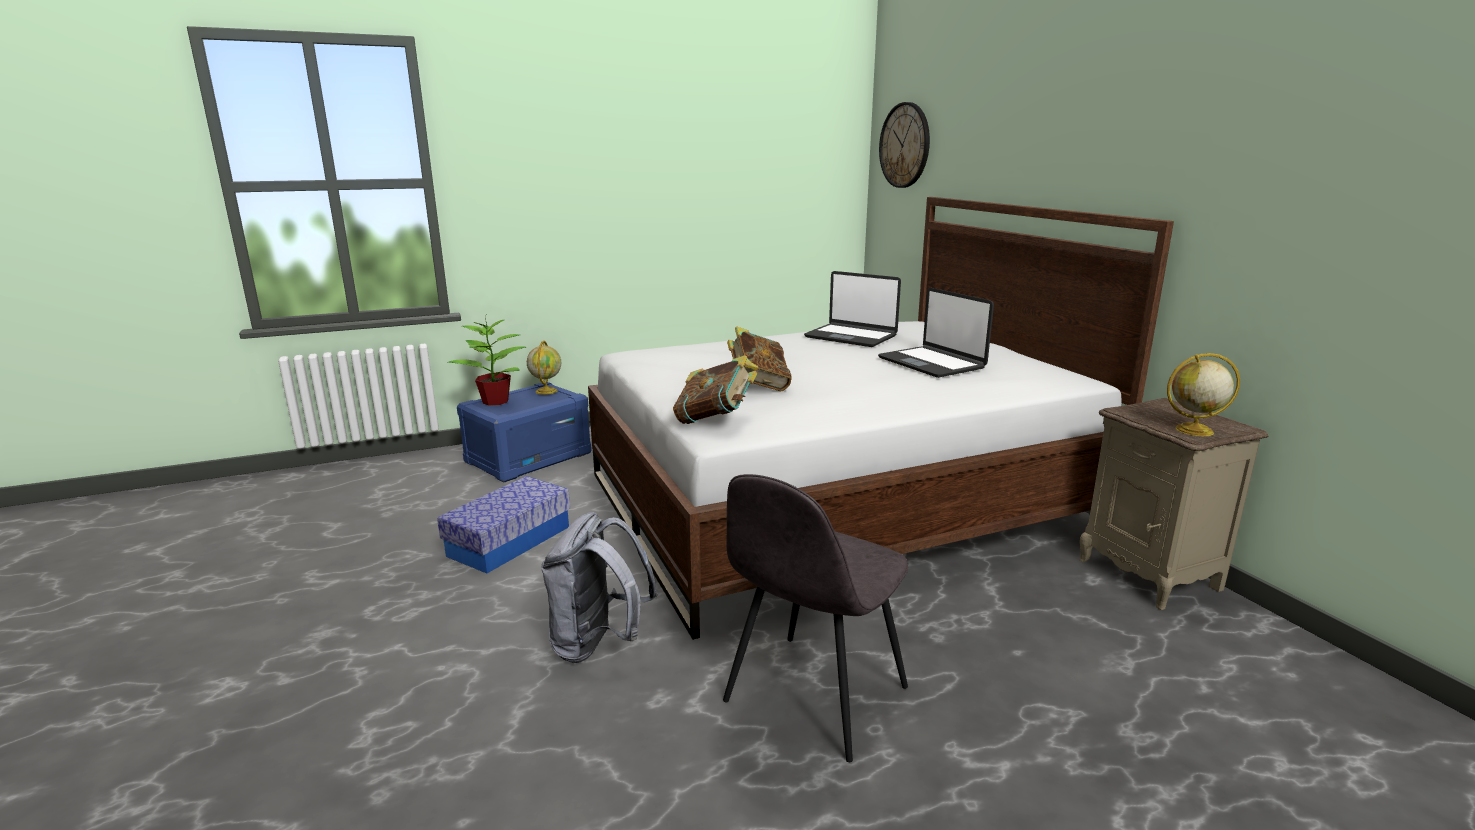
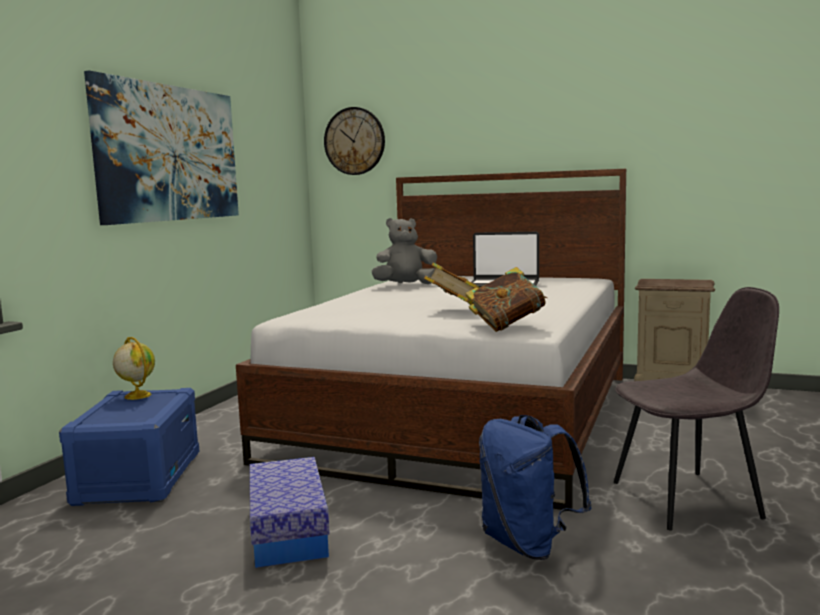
camera: 45 degrees left, 10 degrees down
potted plant [447,317,526,406] -> none
grey backpack [541,512,658,663] -> blue backpack [479,415,592,560]
grey chair [723,474,908,762] -> grey chair turned 90 degrees counterclockwise [614,287,779,531]
laptop [804,271,901,347] -> grey plush toy [372,218,437,284]
globe [1167,353,1240,436] -> none
none -> picture [84,70,239,225]

